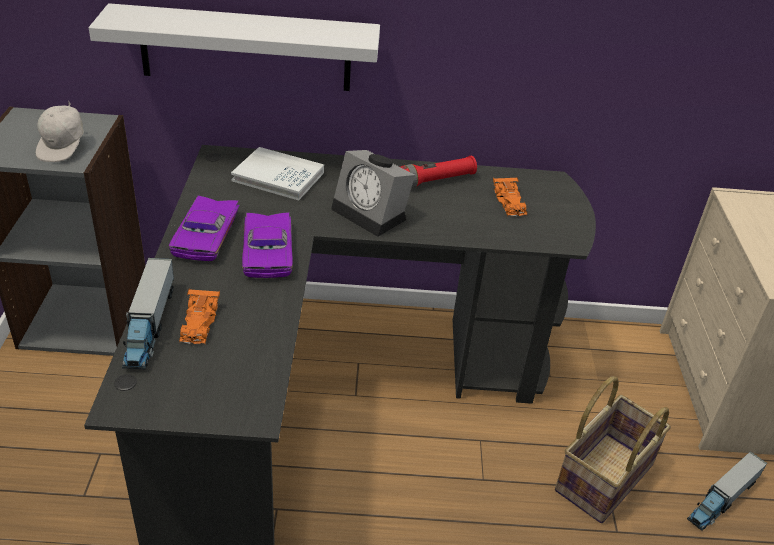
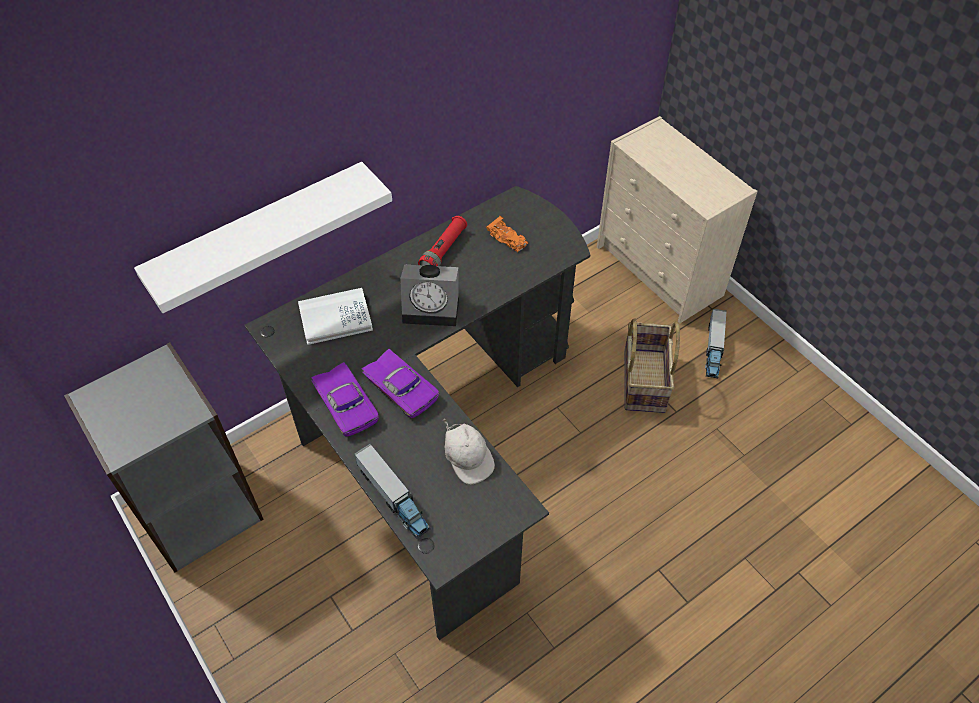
camera: 35 degrees left, 15 degrees up
white cap [36,100,84,162] -> white cap moved to [443,419,495,485]
orange toy car [179,289,220,344] -> none

